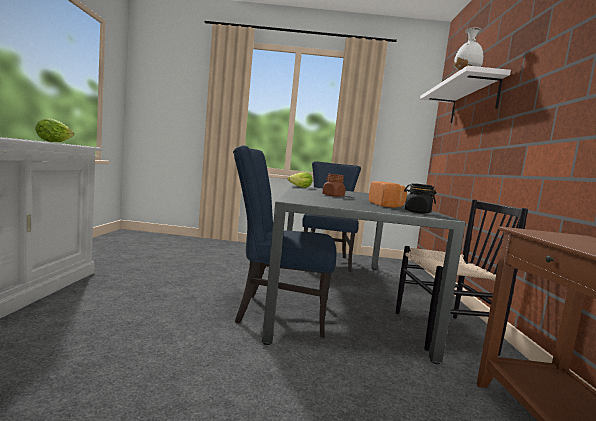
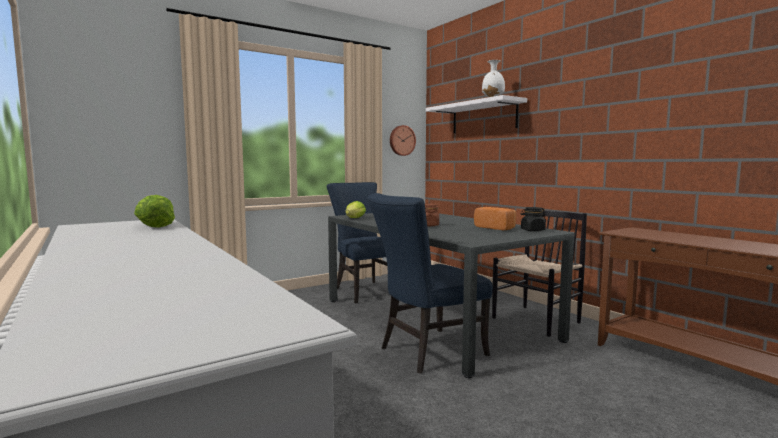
camera: 35 degrees left, 0 degrees up
none -> wall clock [390,125,416,156]

